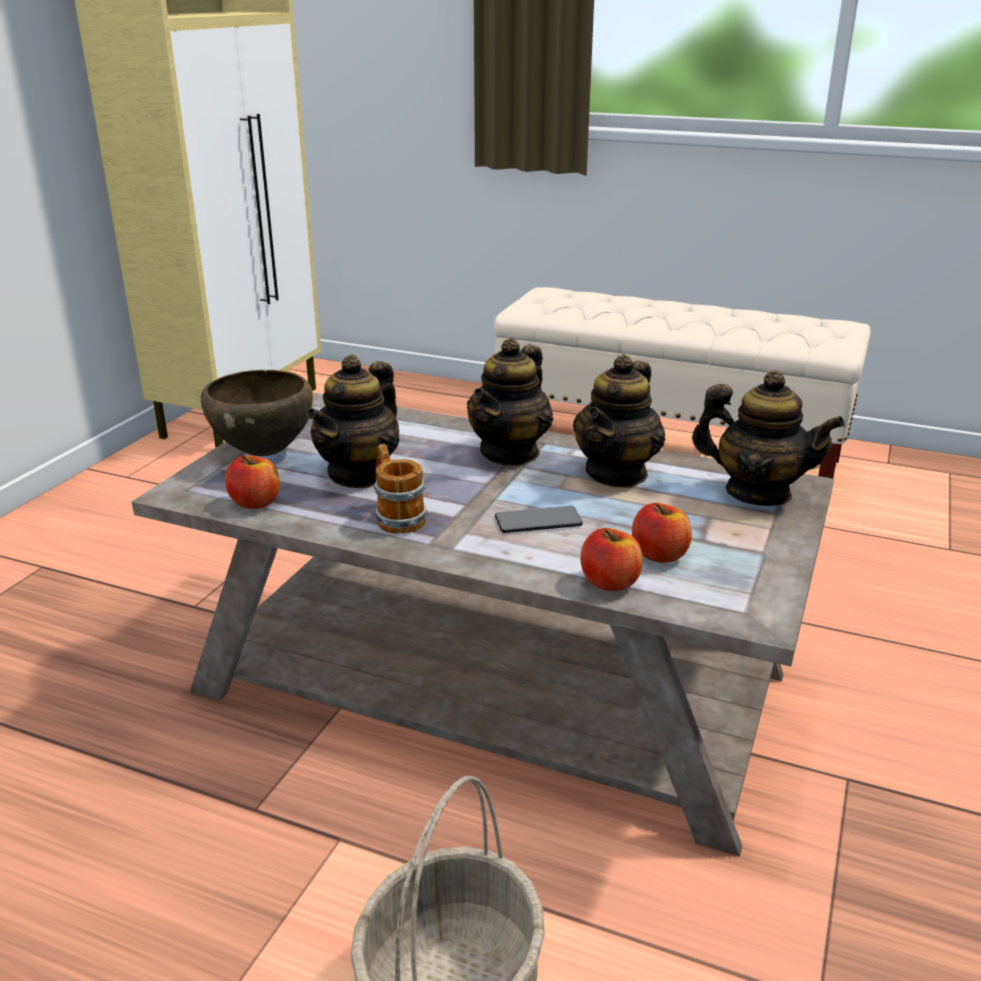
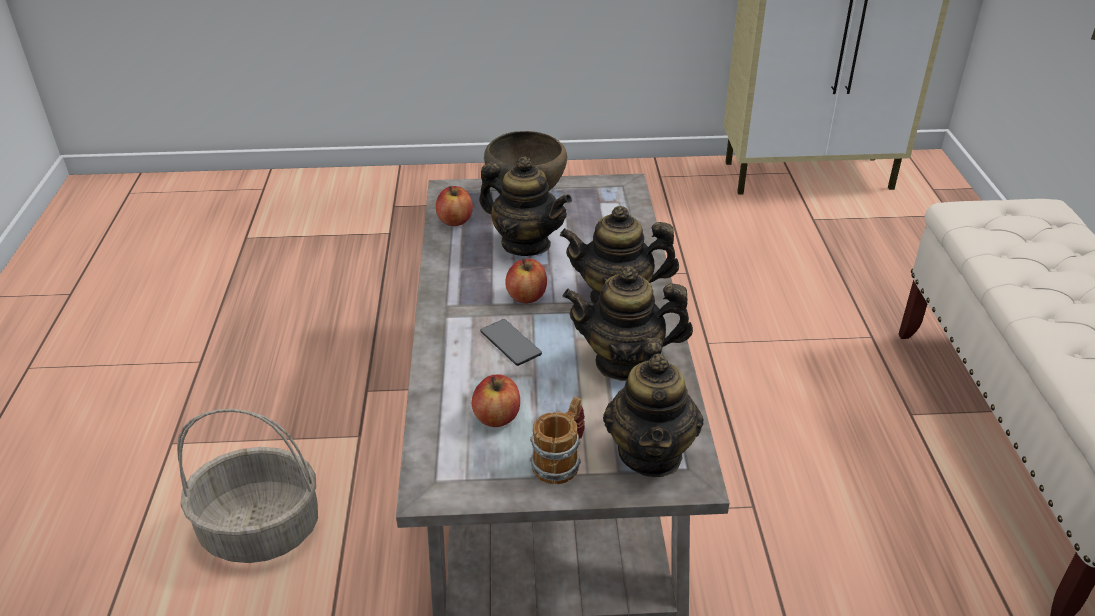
camera: 65 degrees right, 10 degrees up
teapot [306,354,399,488] -> teapot turned 150 degrees counterclockwise [479,157,572,256]
mug [373,444,428,534] -> mug moved to [530,397,585,484]
apple [580,528,643,591] -> apple moved to [505,259,547,303]

